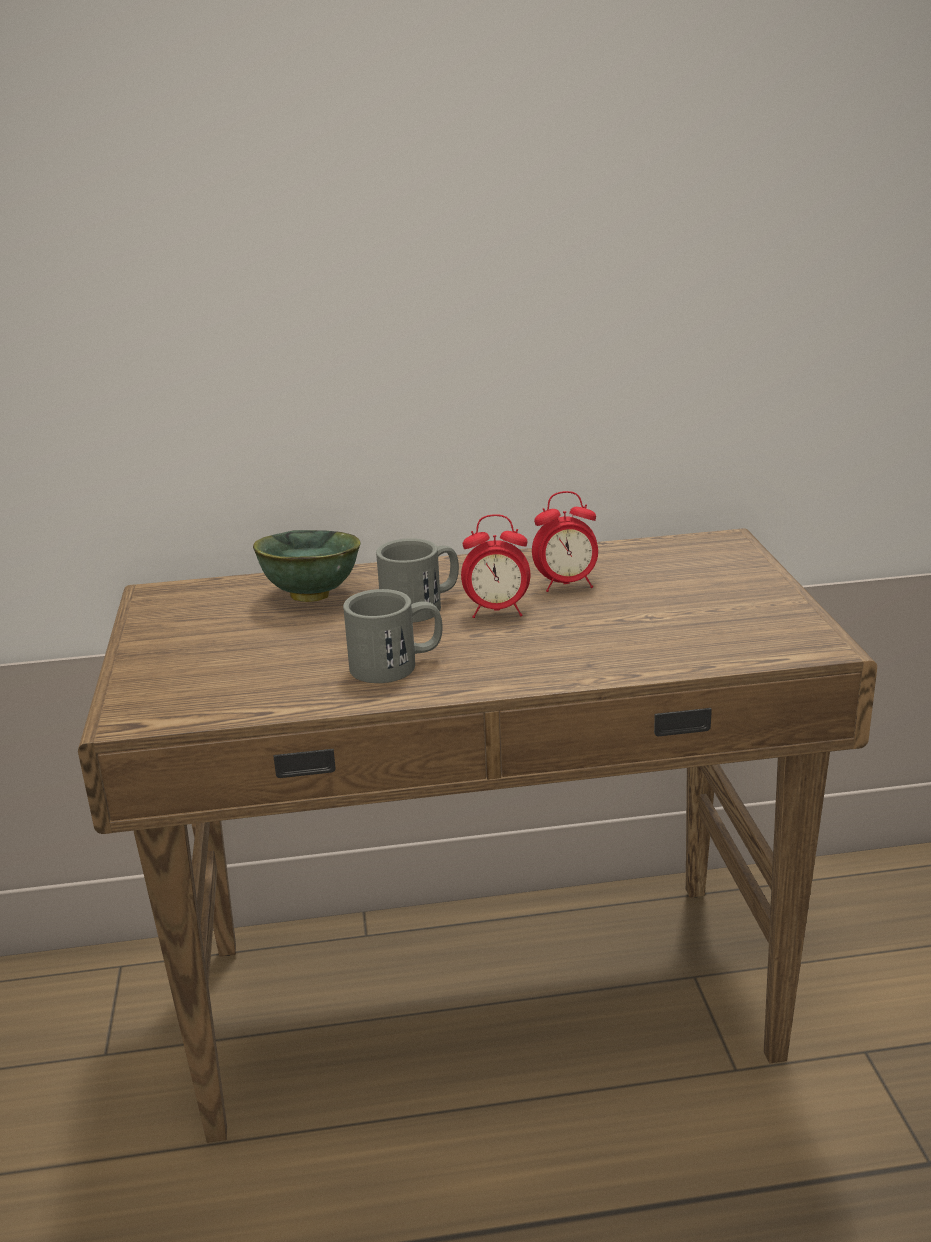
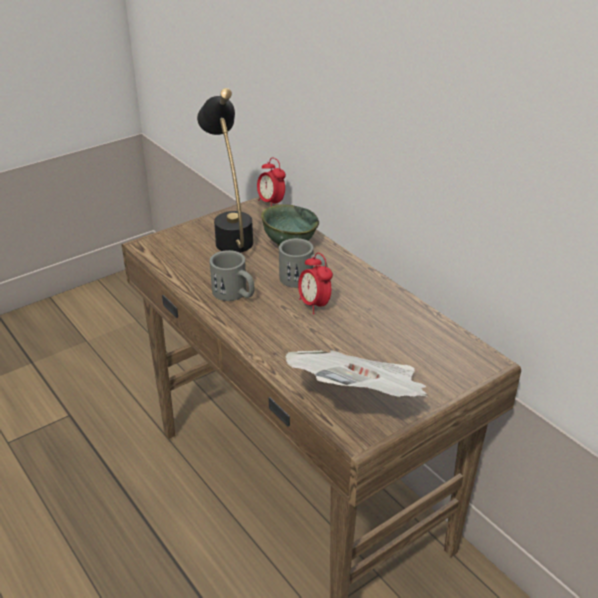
camera: 60 degrees right, 10 degrees up
alarm clock [532,491,598,592] -> alarm clock moved to [257,157,286,206]
none -> black table lamp [197,88,253,253]
none -> newspaper [285,350,428,397]

